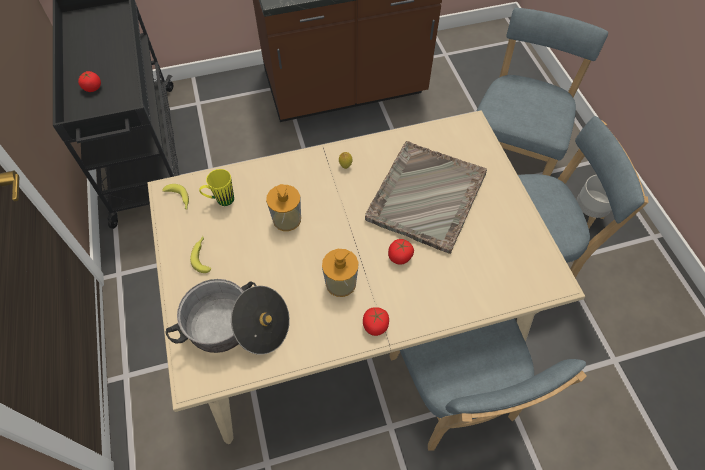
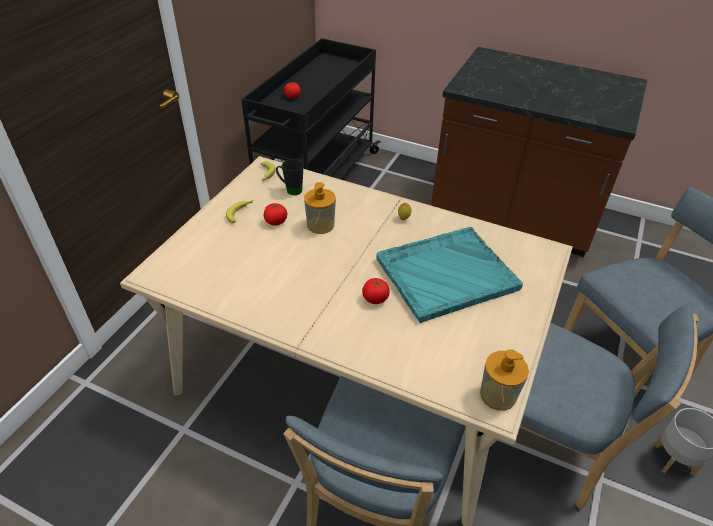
camera: 40 degrees right, 15 degrees down
cooking pot [165,279,290,355] -> none
yellow mug [199,169,234,206] -> black mug [276,159,304,195]
soap dispenser [322,249,359,297] -> soap dispenser moved to [480,349,529,411]
tomato [363,307,389,336] -> tomato moved to [264,203,287,226]
grey tray [365,141,487,254] -> turquoise tray [377,227,523,323]

